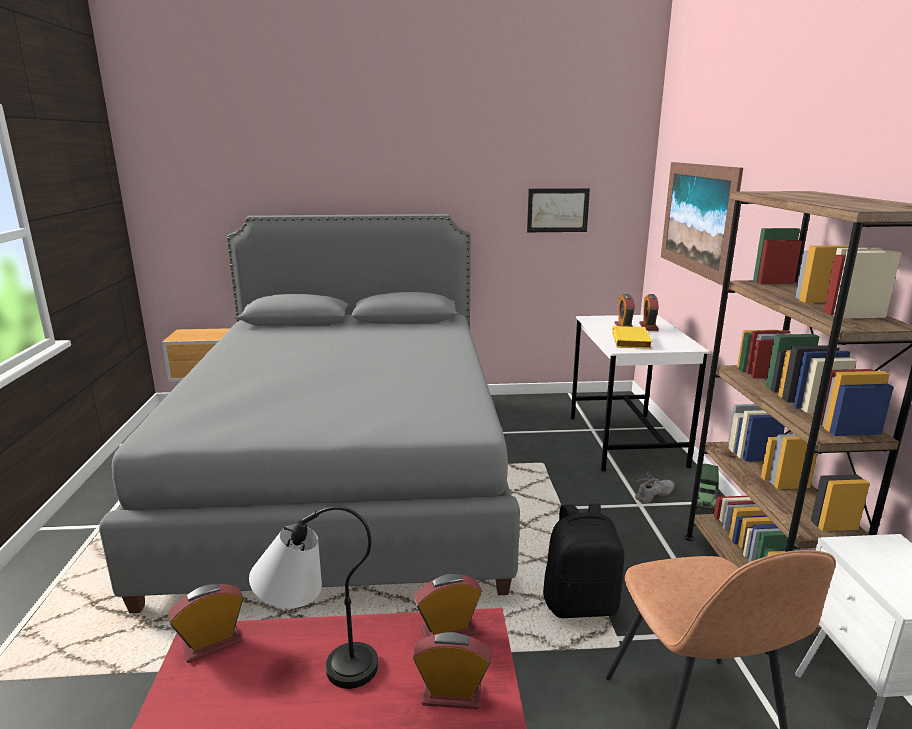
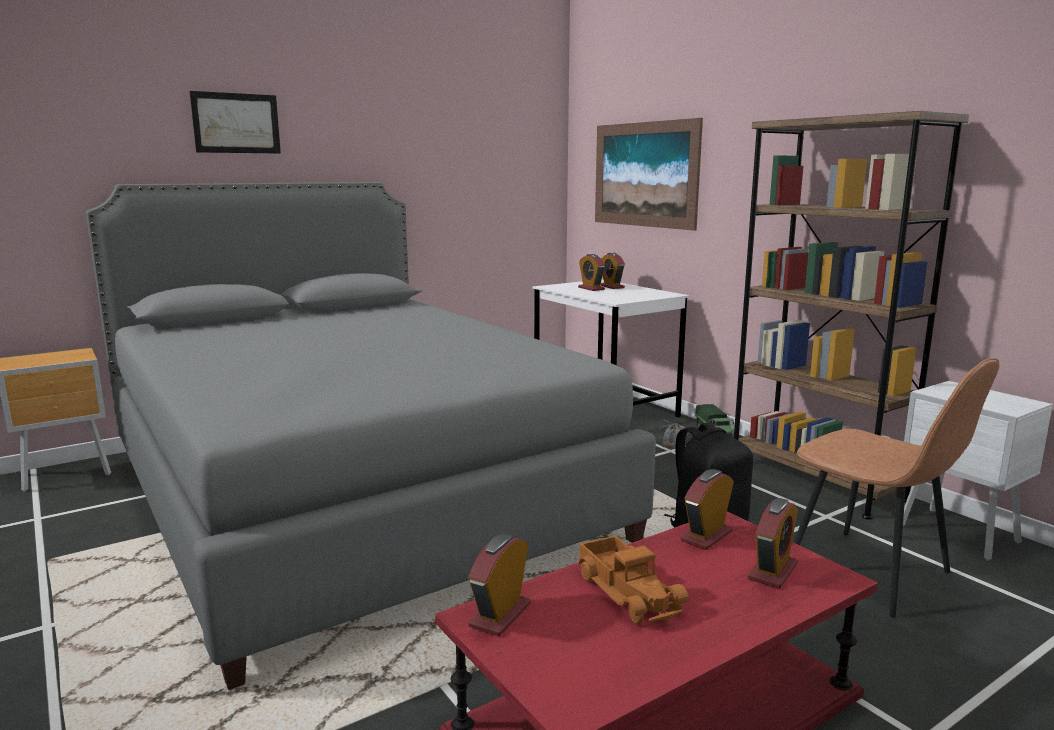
camera: 30 degrees left, 5 degrees down
table lamp [249,506,378,689] -> toy truck [577,536,689,624]
alarm clock [413,632,491,709] -> alarm clock turned 150 degrees clockwise [747,498,798,589]
picture [527,188,590,232] -> picture moved to [190,91,281,154]
yellow book [612,326,652,349] -> none

